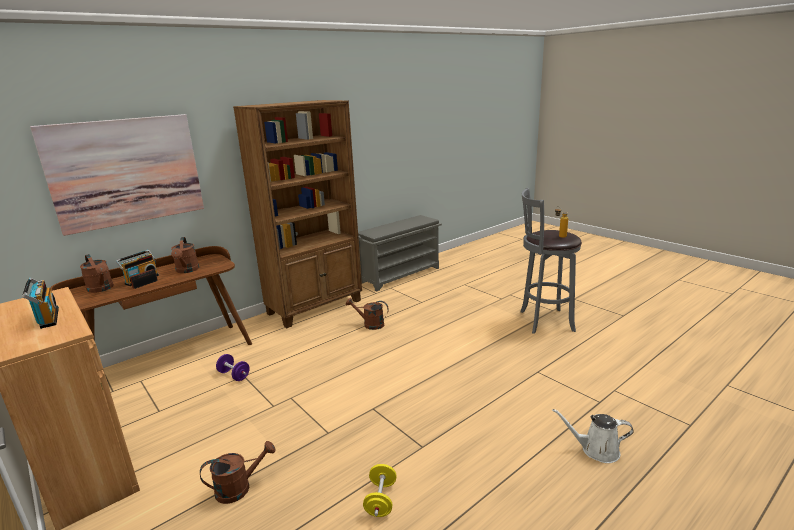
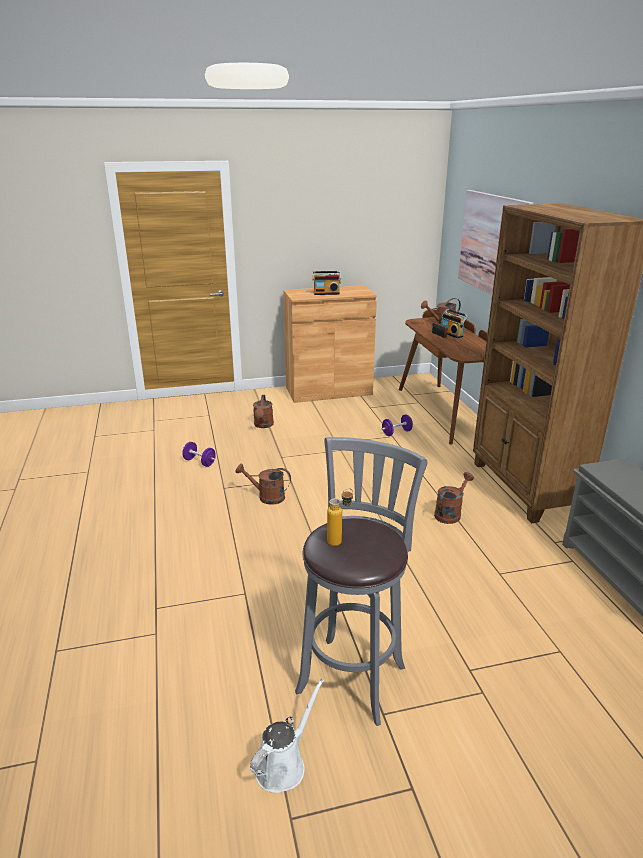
camera: 115 degrees right, 5 degrees up
brown watering can [171,237,199,273] -> brown watering can moved to [236,464,291,505]
yellow dumbbell [363,464,397,517] -> purple dumbbell [182,442,216,467]
white watering can [552,409,634,463] -> white watering can moved to [250,679,324,793]

